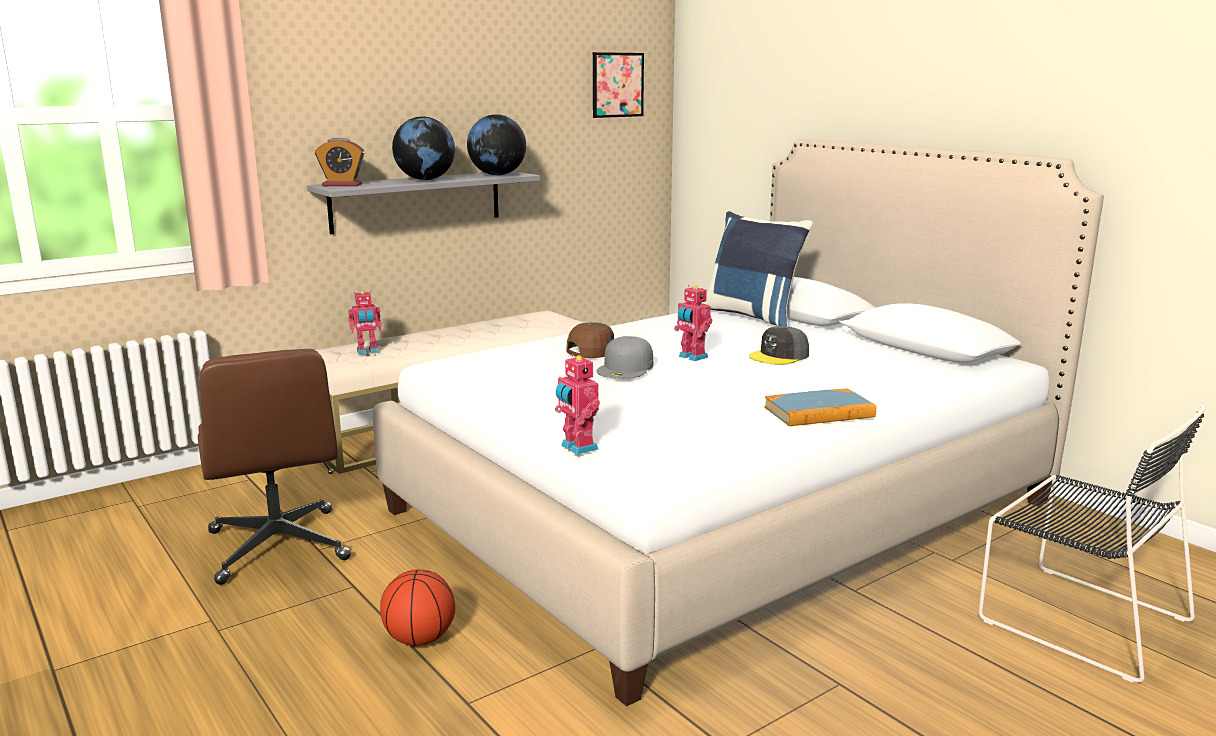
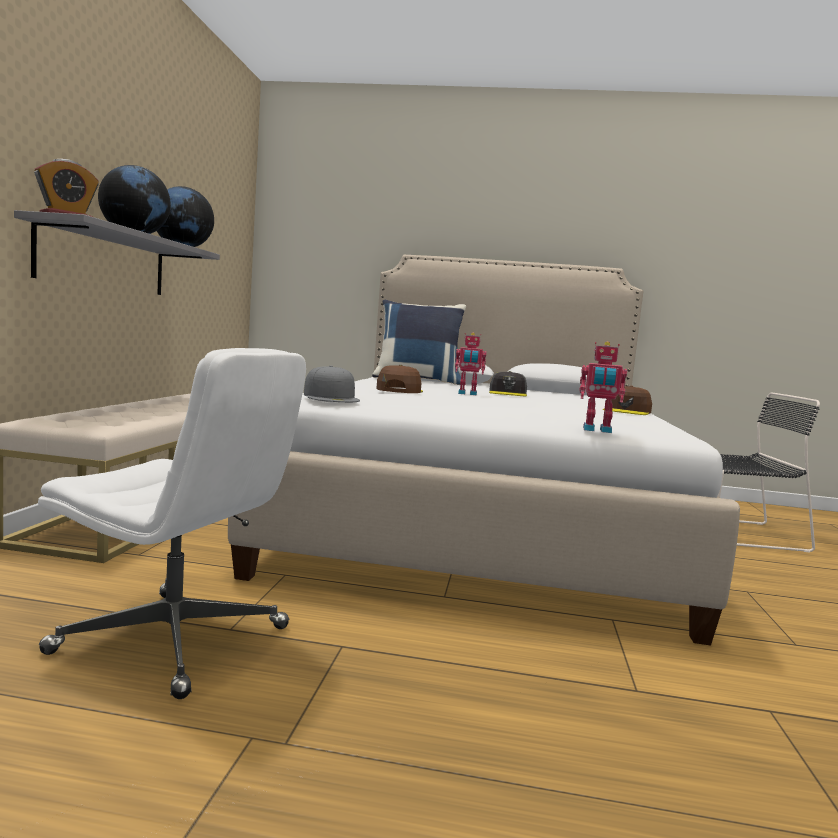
camera: 45 degrees left, 10 degrees down
brown office chair [198,349,351,585] -> white office chair [38,348,306,699]
toy robot [348,290,382,355] -> none
basketball [380,569,455,646] -> none
picture [593,52,644,118] -> none
grey cap [597,336,653,379] -> grey cap moved to [304,366,360,402]
book [764,388,876,426] -> brown cap [603,386,652,415]

